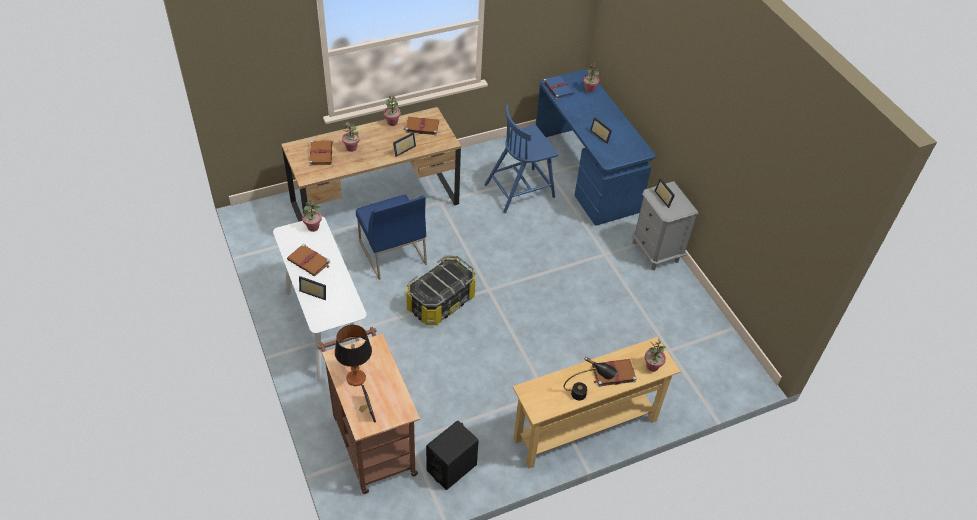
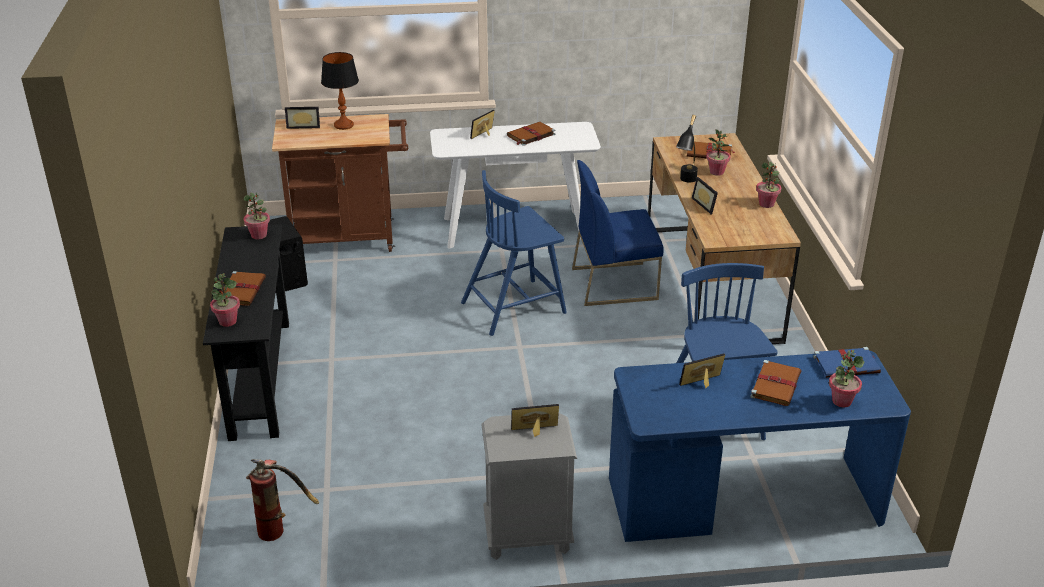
camera: 110 degrees right, 15 degrees down
potted plant [302,200,322,232] -> potted plant moved to [244,193,270,239]
brown book [403,117,439,135] -> brown book moved to [750,360,801,406]
storage box [406,256,476,325] -> blue chair [461,170,567,336]
beige console table [513,337,681,469] -> black console table [203,224,289,441]
black table lamp [564,357,617,401] -> black table lamp moved to [676,115,698,183]
none -> fire extinguisher [246,459,319,541]

